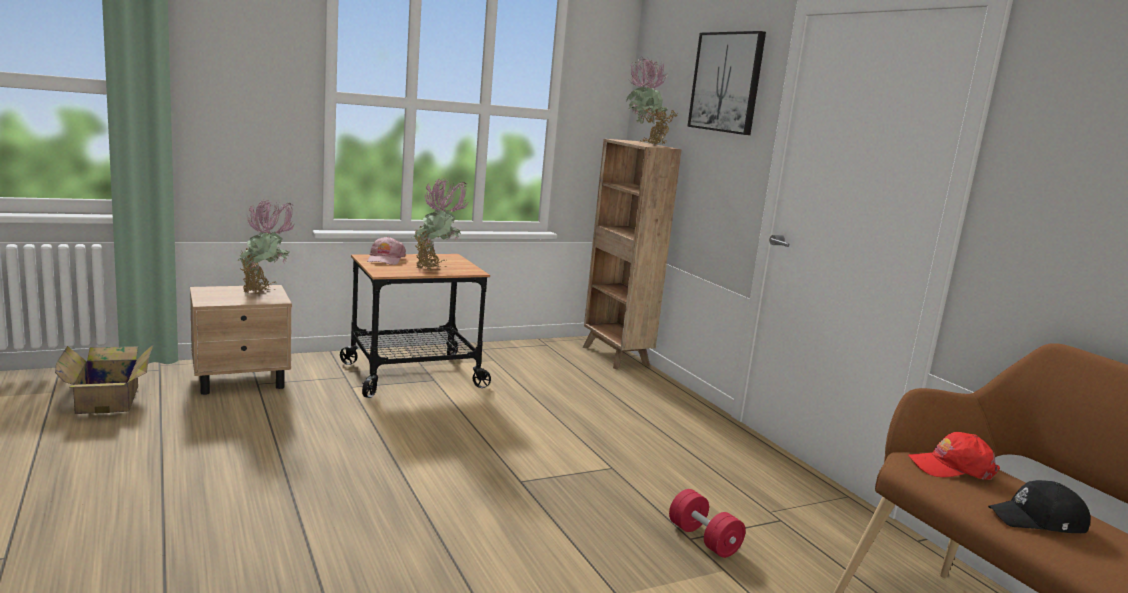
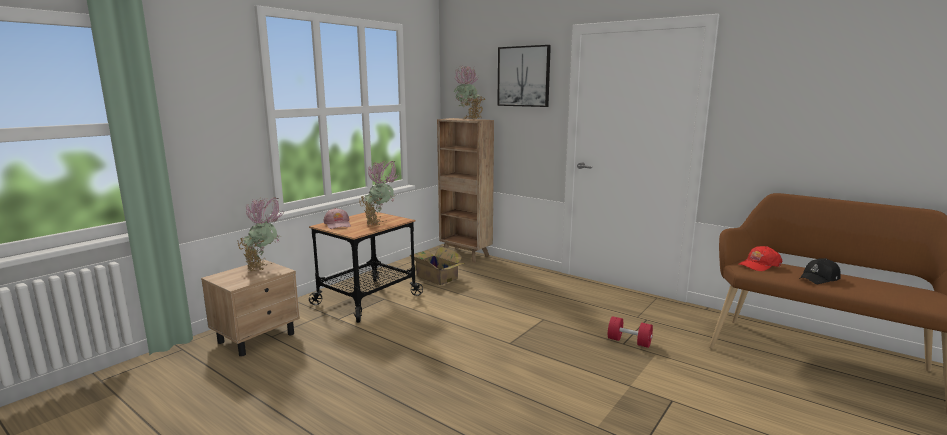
camera: 25 degrees left, 0 degrees up
cardboard box [55,344,154,414] -> cardboard box moved to [409,246,465,285]

